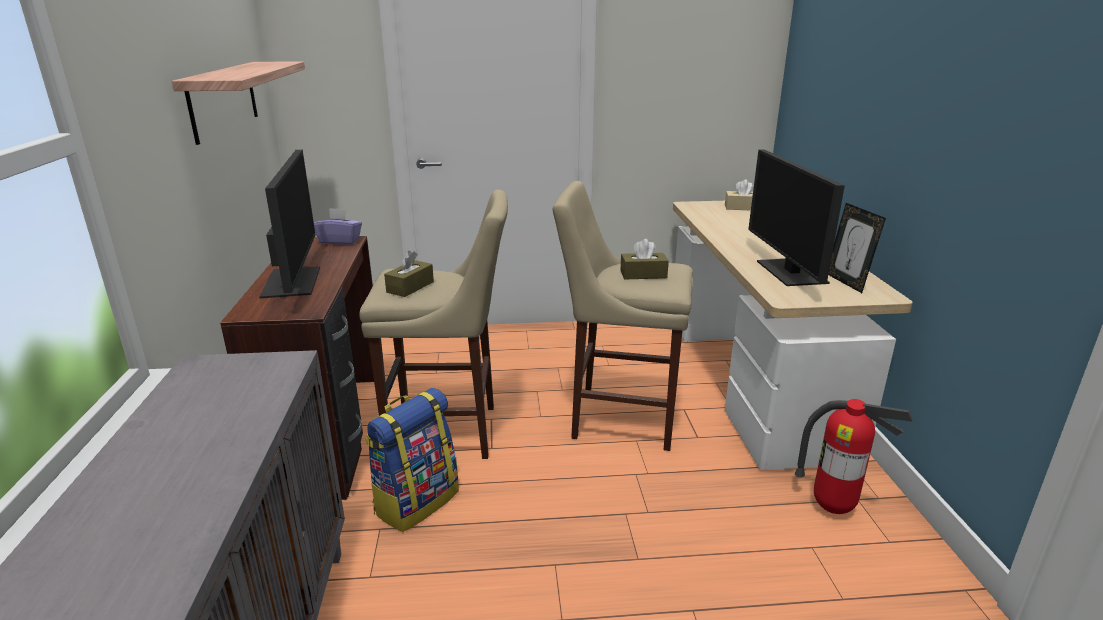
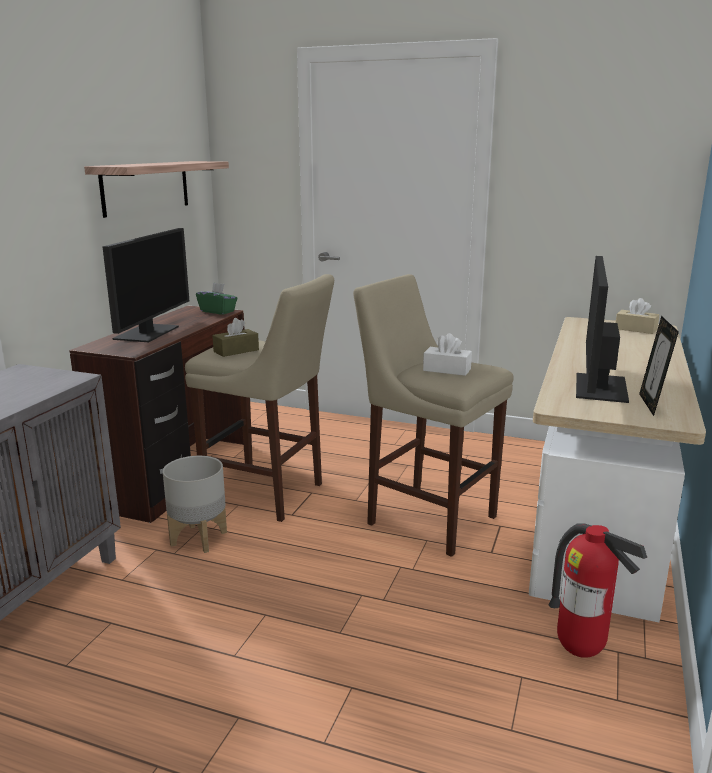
camera: 25 degrees right, 5 degrees down
purple tissue box [314,208,362,245] -> green tissue box [196,282,238,315]
backpack [365,388,459,532] -> grey planter [163,456,227,553]
brown tissue box [620,239,669,279] -> white tissue box [423,333,472,376]

